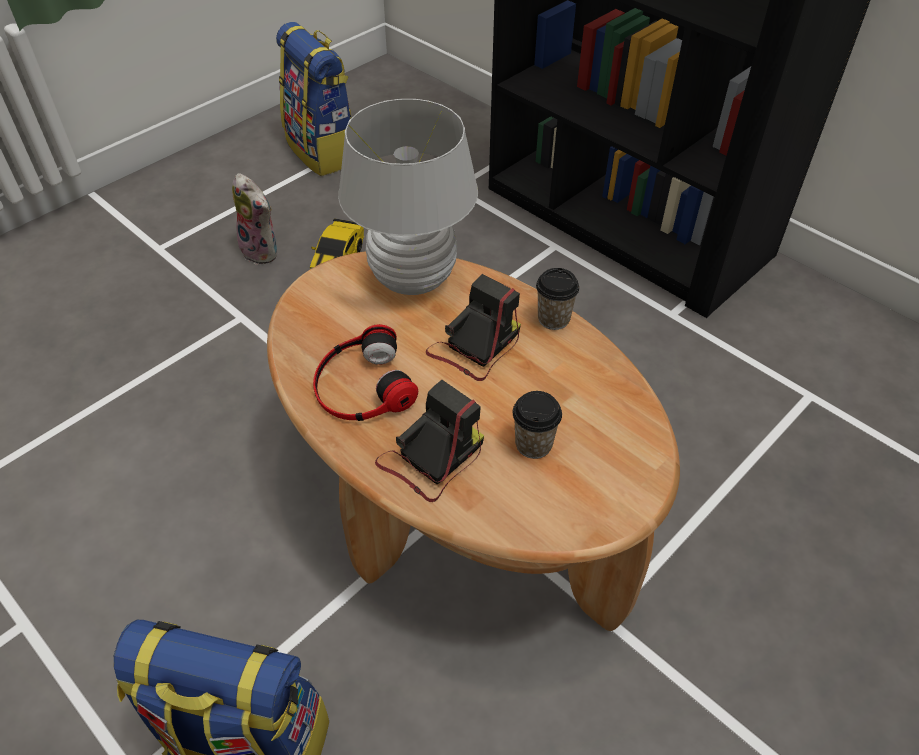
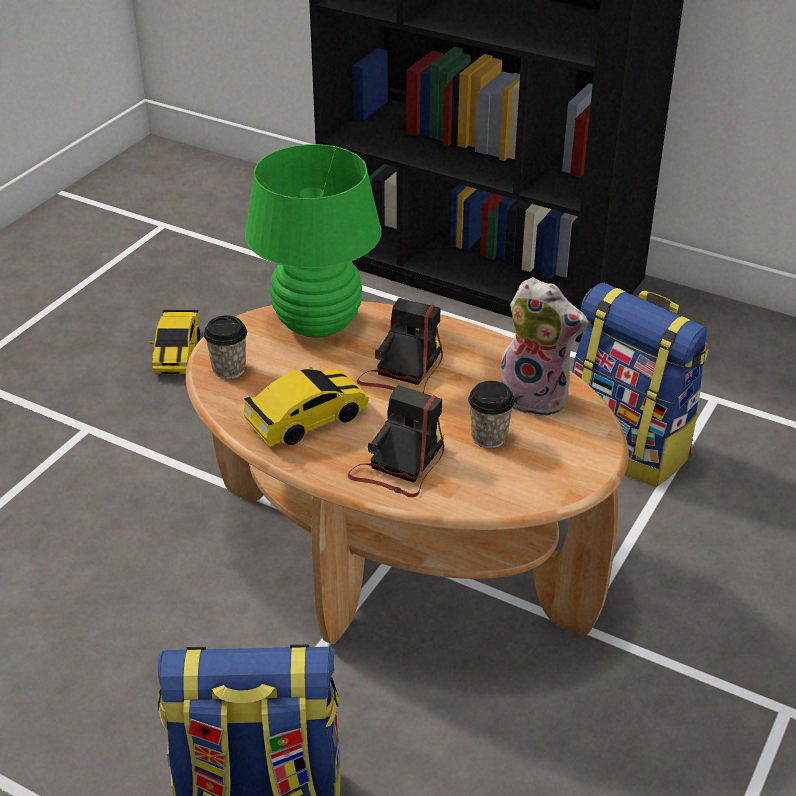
camera: 15 degrees left, 10 degrees down
plush toy [232,173,277,265] -> plush toy moved to [500,277,588,417]
backpack [276,22,352,176] -> backpack moved to [572,283,709,487]
headphones [313,324,418,421] -> toy car [243,366,369,447]
white table lamp [338,99,478,295] -> green table lamp [245,144,382,338]
cup [536,268,579,330] -> cup moved to [204,315,247,379]

